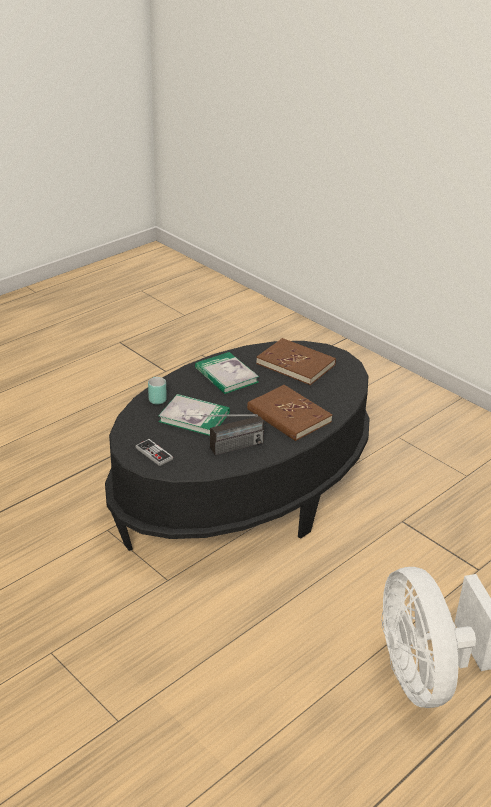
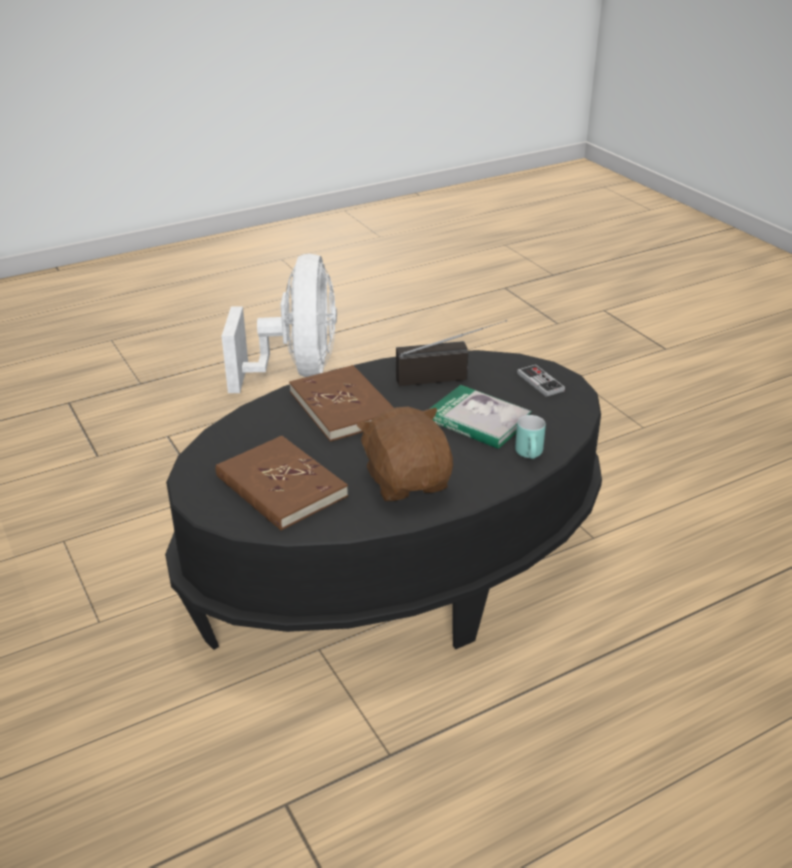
camera: 165 degrees left, 0 degrees up
book [195,352,259,394] -> brown plush toy [357,407,453,501]

